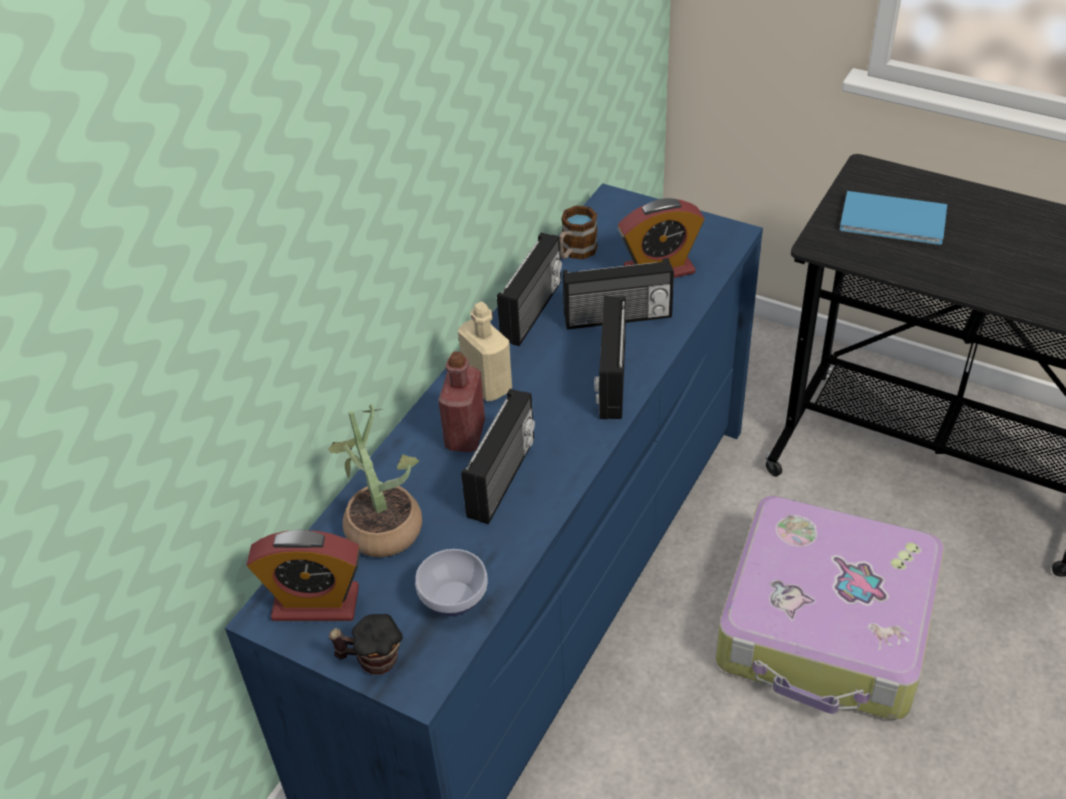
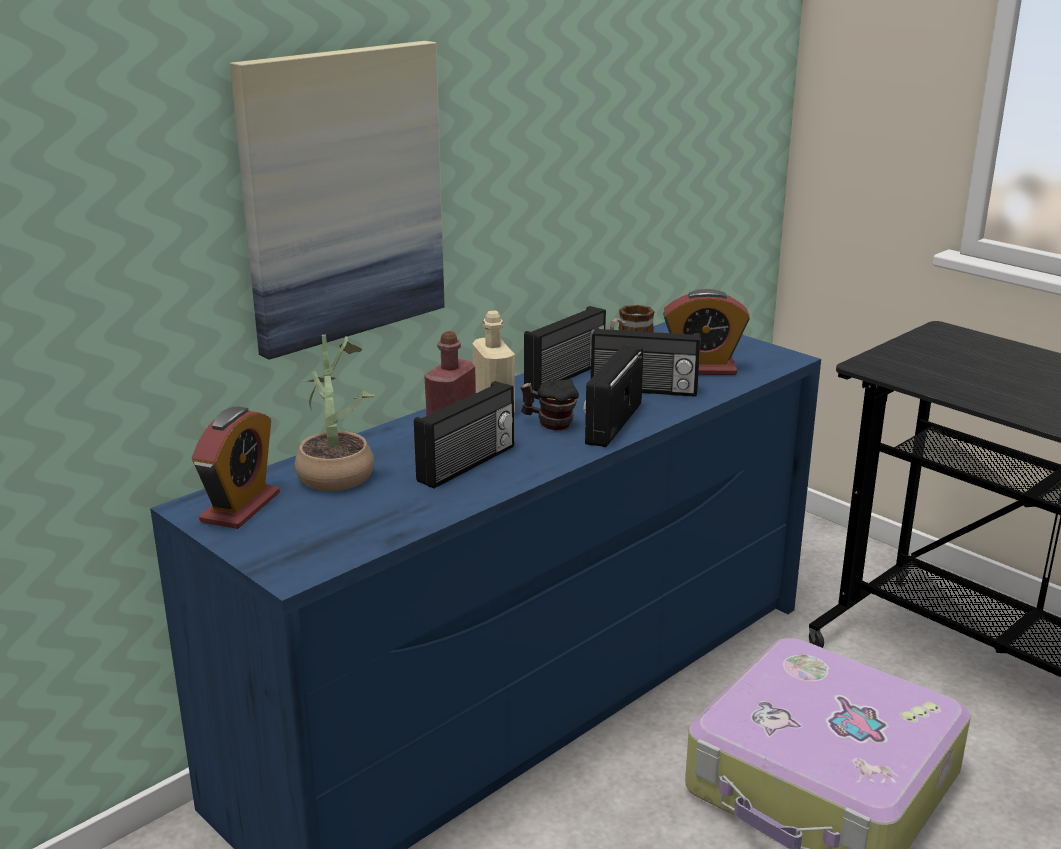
camera: 15 degrees right, 20 degrees down
alarm clock [247,530,361,621] -> alarm clock turned 90 degrees counterclockwise [192,406,280,529]
mug [329,614,403,674] -> mug moved to [521,379,579,431]
bowl [415,549,488,616] -> none
blue book [840,191,947,245] -> none
none -> picture [230,41,445,360]

